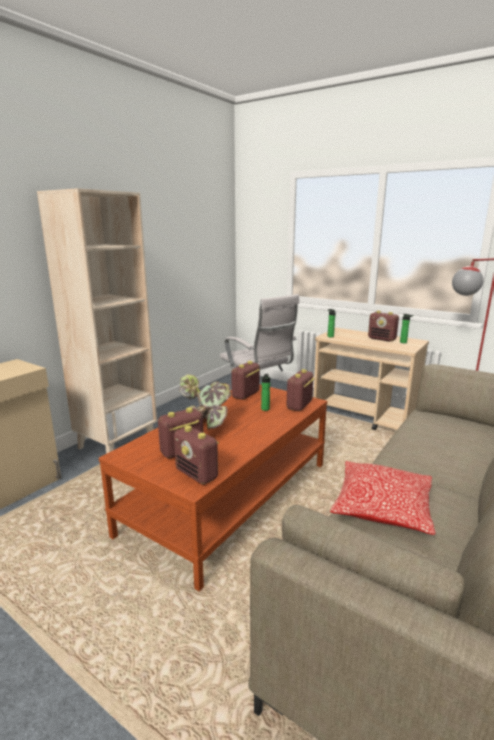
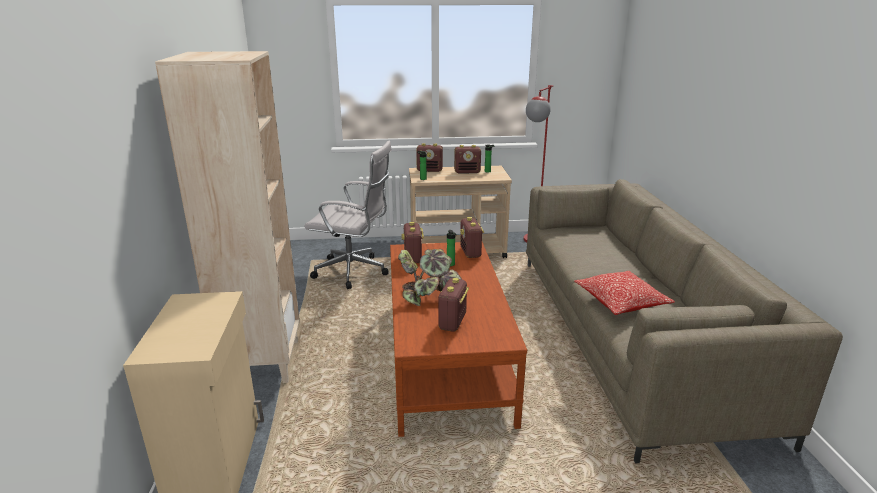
camera: 40 degrees left, 5 degrees up
radio [174,426,219,485] -> radio moved to [416,143,443,172]

